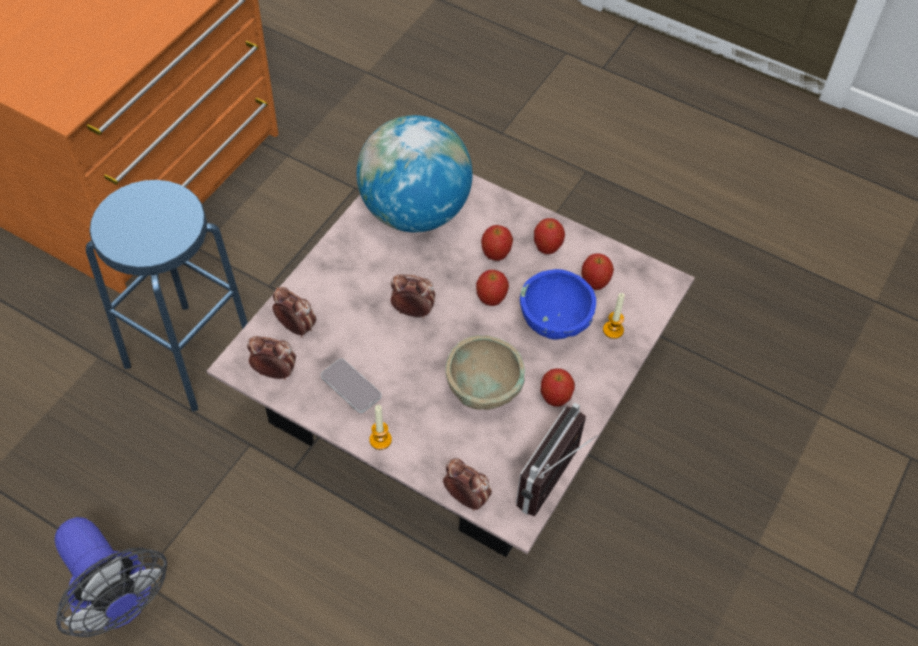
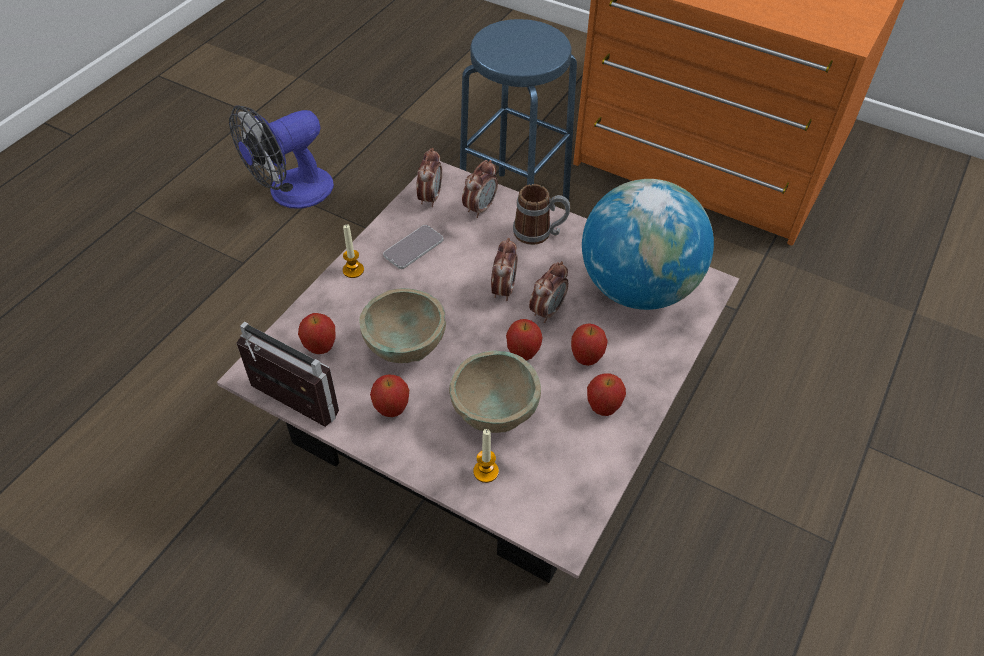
camera: 90 degrees right, 5 degrees down
alarm clock [443,458,492,511] -> alarm clock moved to [529,261,568,323]
blue bowl [520,269,596,340] -> beige bowl [449,350,541,433]
apple [581,254,614,290] -> apple moved to [298,313,335,354]
none -> mug [513,184,570,245]

